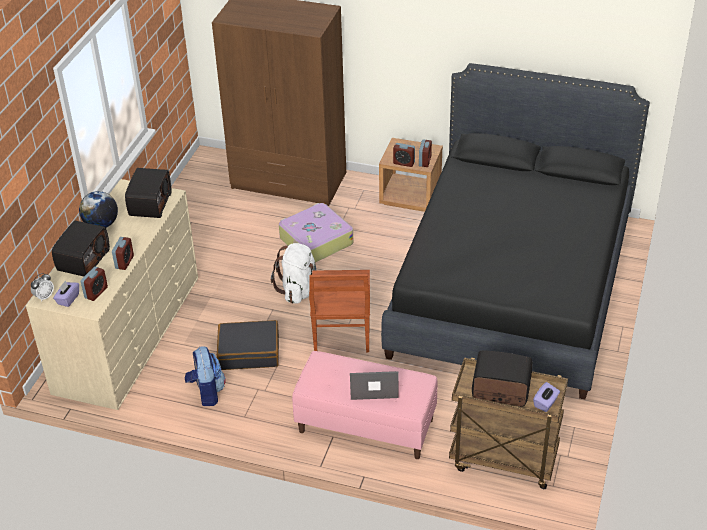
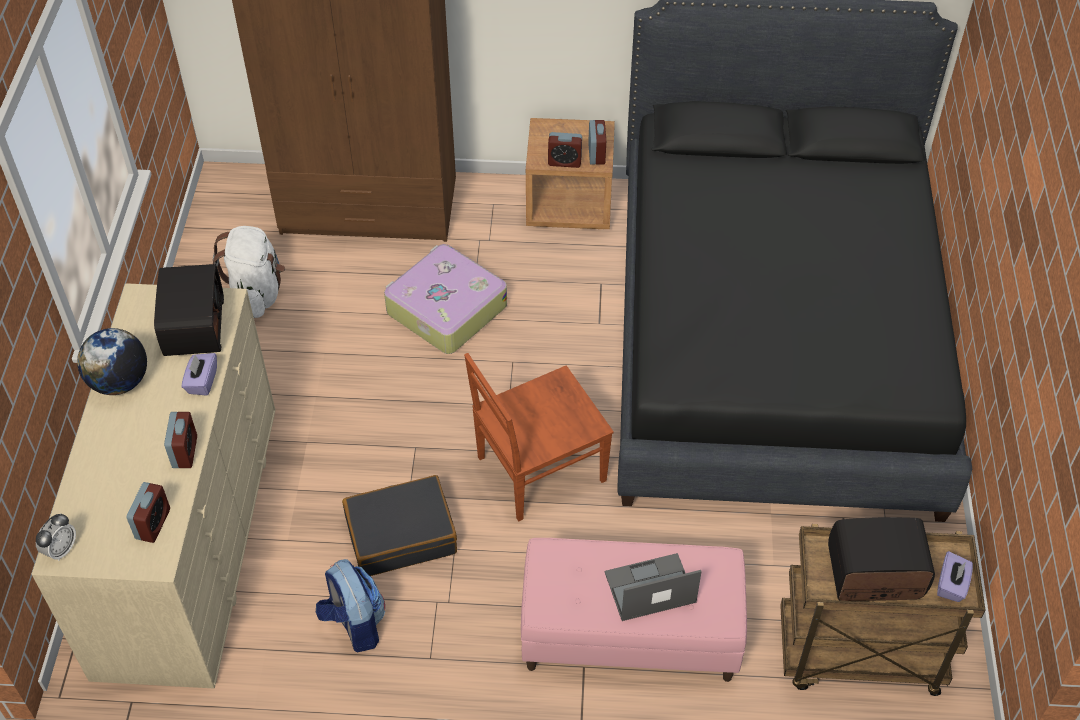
camera: 15 degrees left, 10 degrees up
radio [52,221,110,277] -> none
purple tissue box [53,281,79,307] -> purple tissue box moved to [182,353,217,396]
white backpack [271,243,316,304] -> white backpack moved to [213,226,285,318]
brown chair [309,270,370,352] -> brown chair turned 75 degrees clockwise [464,353,614,521]

